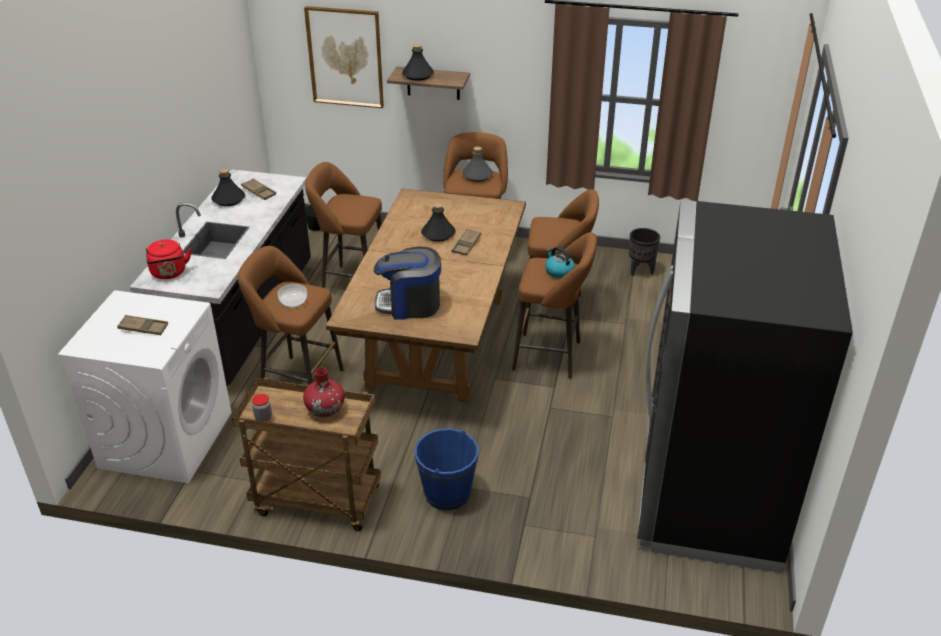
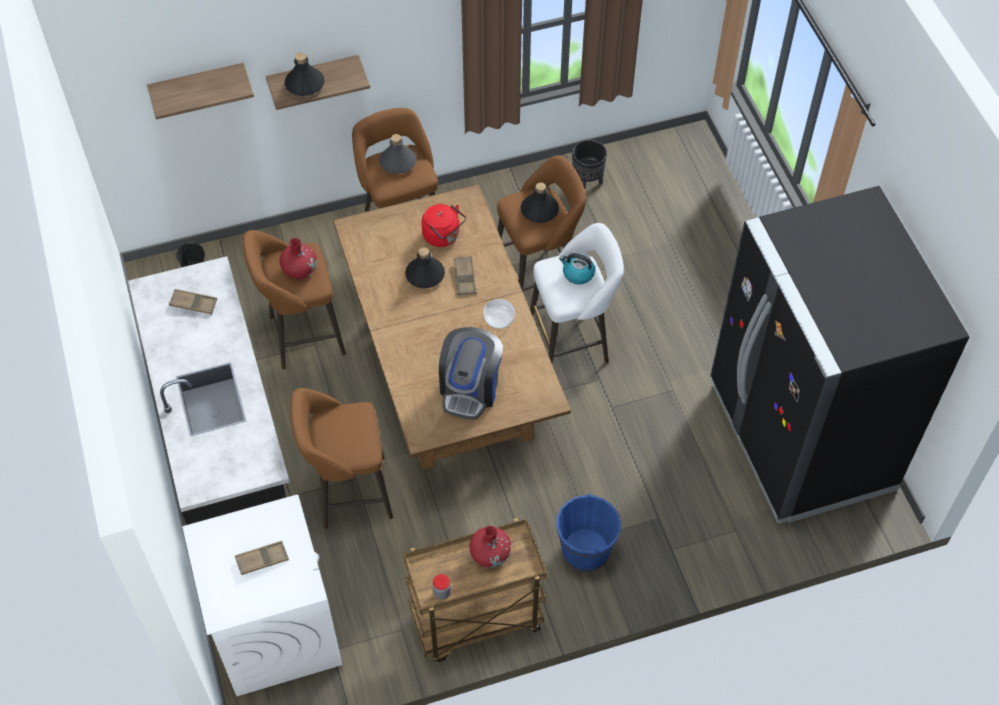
camera: 30 degrees left, 20 degrees up
red kettle [146,239,191,279] -> red kettle moved to [421,204,466,247]
black bottle [211,169,245,206] -> black bottle moved to [521,183,559,223]
bowl [278,284,307,308] -> bowl moved to [484,299,515,329]
picture [304,6,384,108] -> shelf [147,63,254,120]
coffee machine [374,247,441,320] -> coffee machine turned 45 degrees counterclockwise [439,327,503,420]
brown stool [512,232,597,379] -> white stool [530,223,624,363]
none -> red vase [280,238,317,279]

